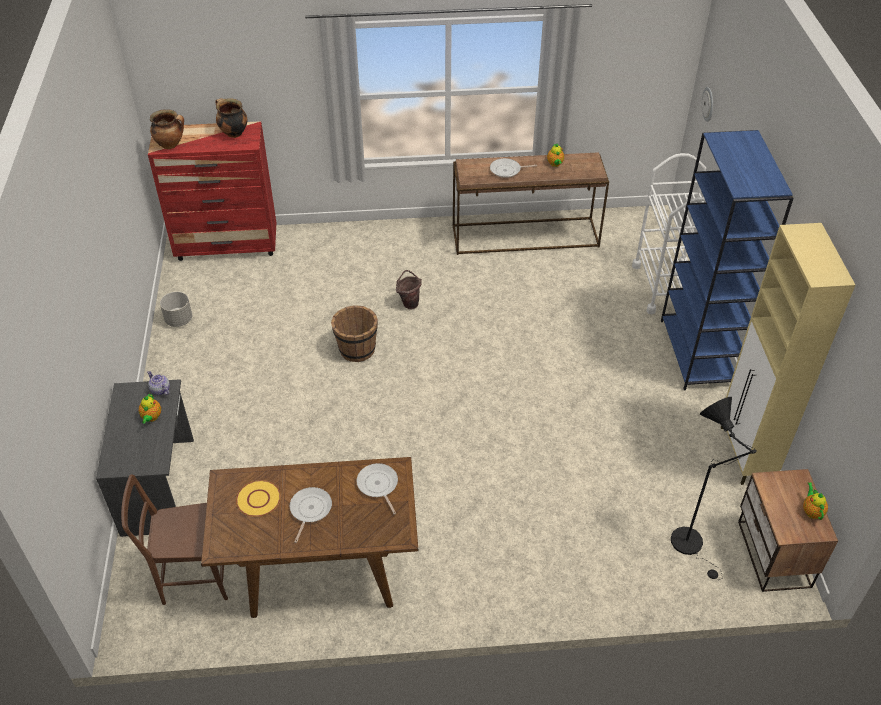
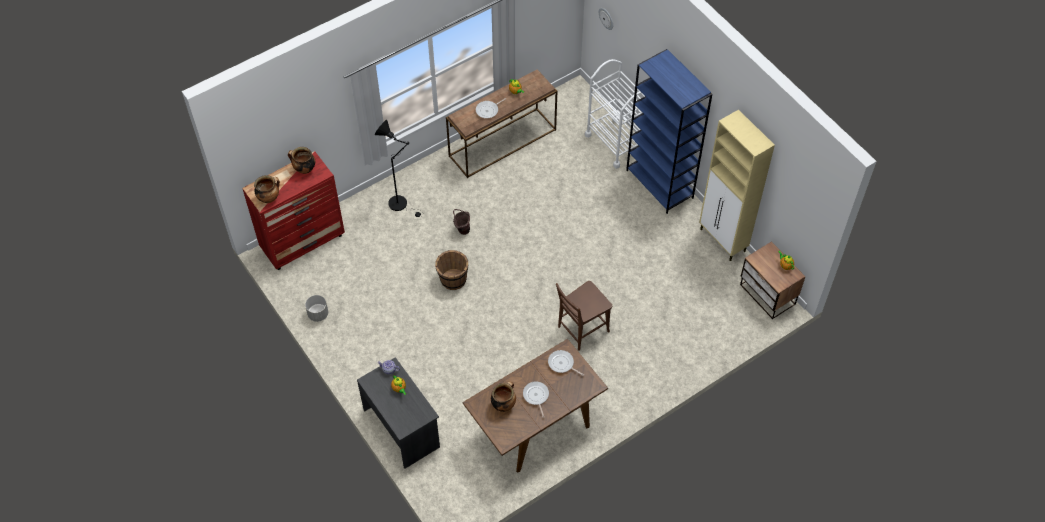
camera: 30 degrees left, 10 degrees up
brown chair [121,474,228,605] -> brown chair moved to [556,281,612,351]
yellow plate [236,480,281,517] -> cooking pot [491,381,516,412]
black floor lamp [671,397,757,580] -> black floor lamp moved to [375,120,424,217]

